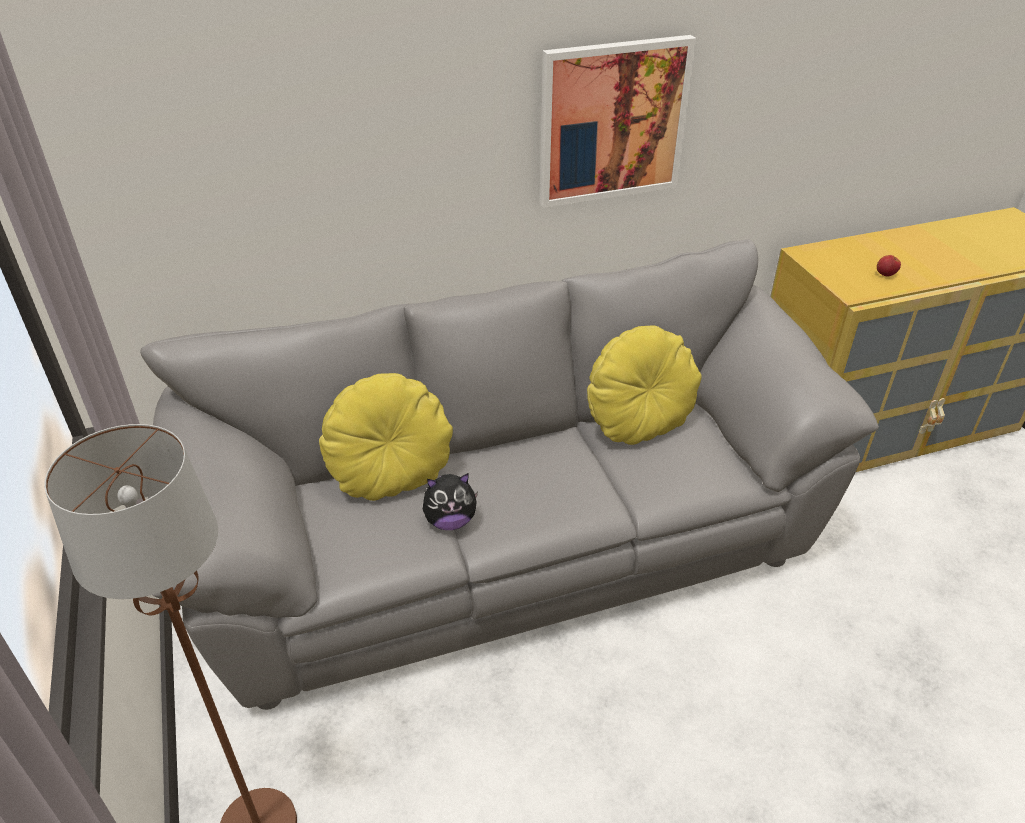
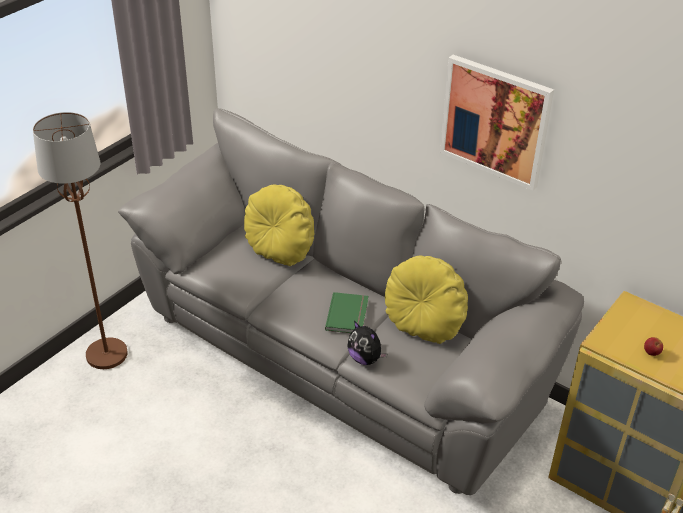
camera: 55 degrees right, 0 degrees up
plush toy [423,473,478,530] -> plush toy moved to [347,321,387,365]
none -> green book [325,292,368,333]

